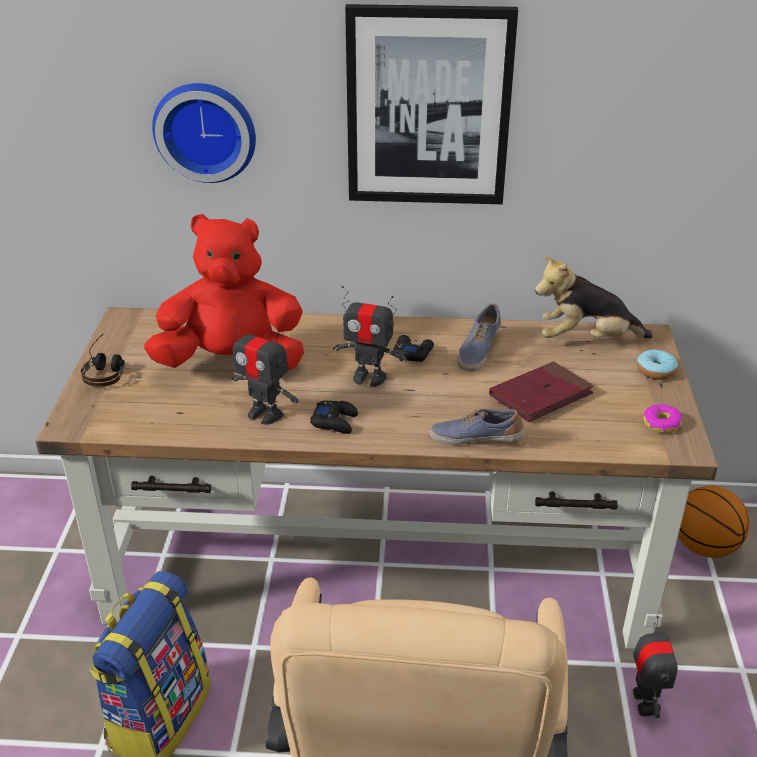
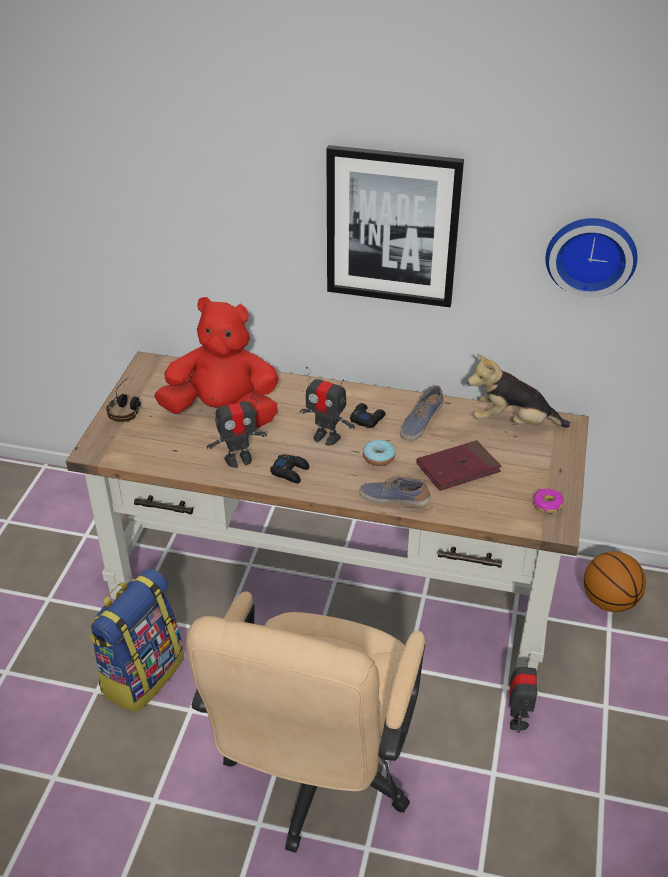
camera: 10 degrees right, 5 degrees up
wall clock [152,83,256,183] -> wall clock moved to [546,218,638,298]
toy robot [231,316,299,425] -> toy robot turned 60 degrees counterclockwise [207,391,267,468]
donut [637,349,678,380] -> donut moved to [363,439,395,466]

